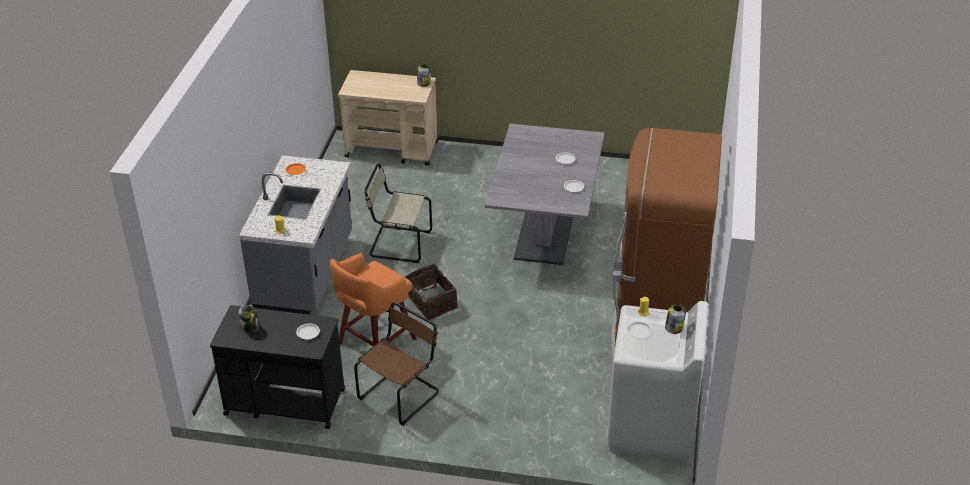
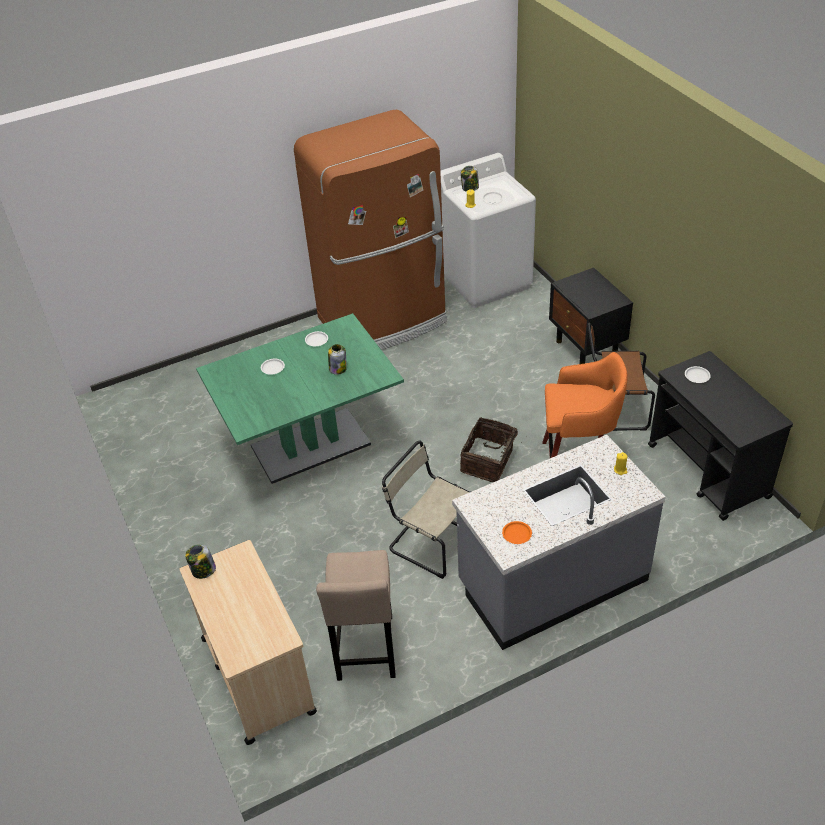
camera: 125 degrees left, 5 degrees up
jar [238,305,259,333] -> jar moved to [328,344,347,375]
beige chair [364,164,432,263] -> beige chair turned 150 degrees clockwise [382,441,471,579]
grey dining table [485,124,604,265] -> green dining table [196,313,404,484]
none -> beige stool [316,550,396,681]
none -> black nightstand [549,267,633,364]

